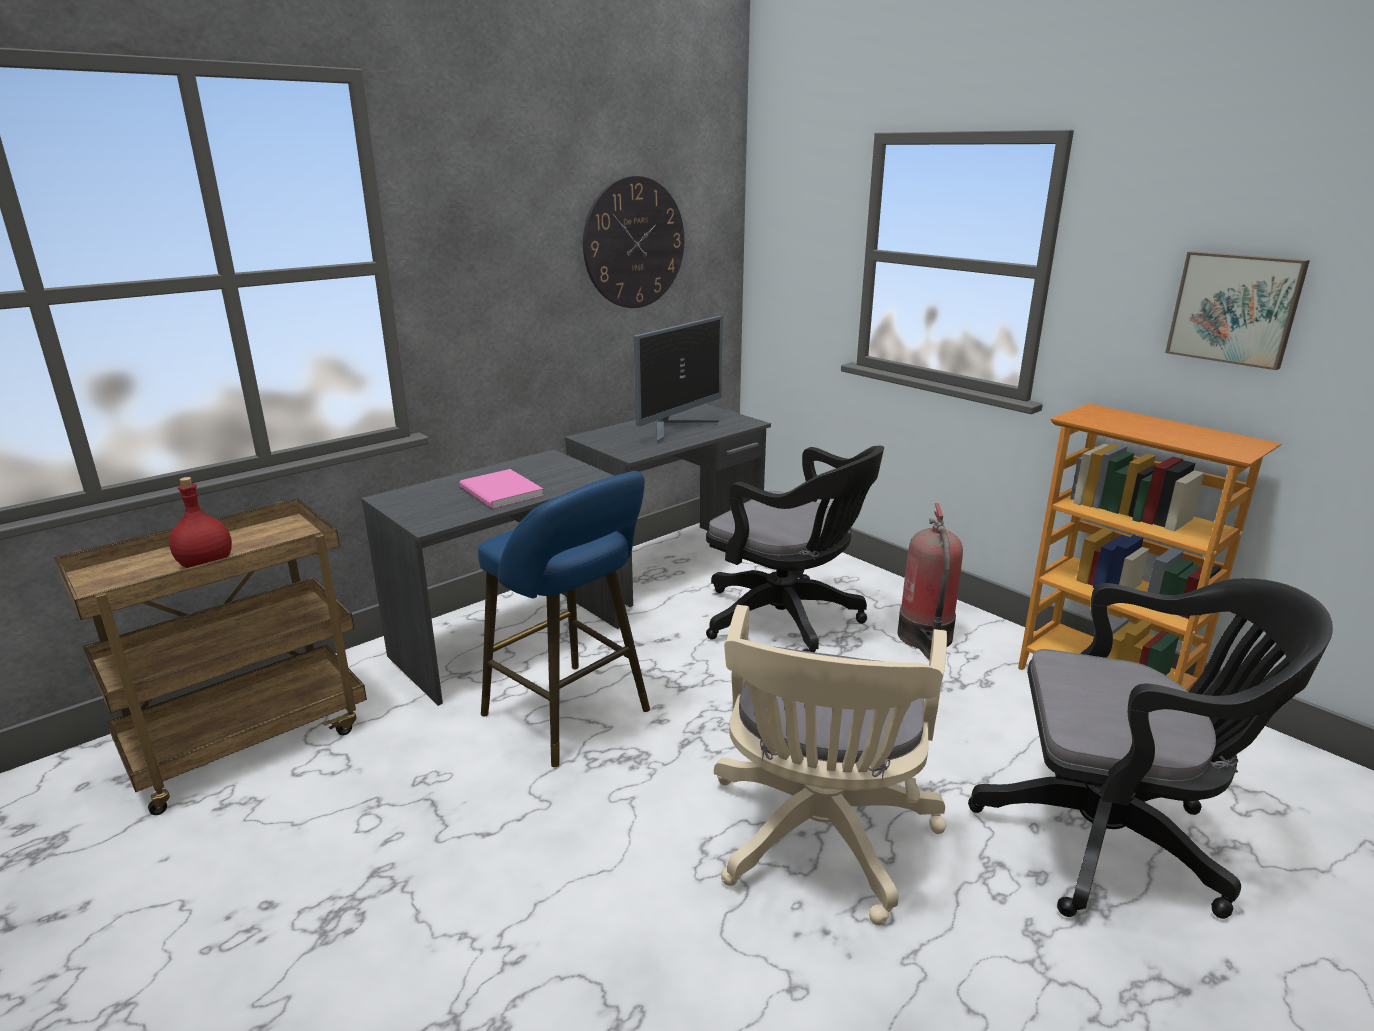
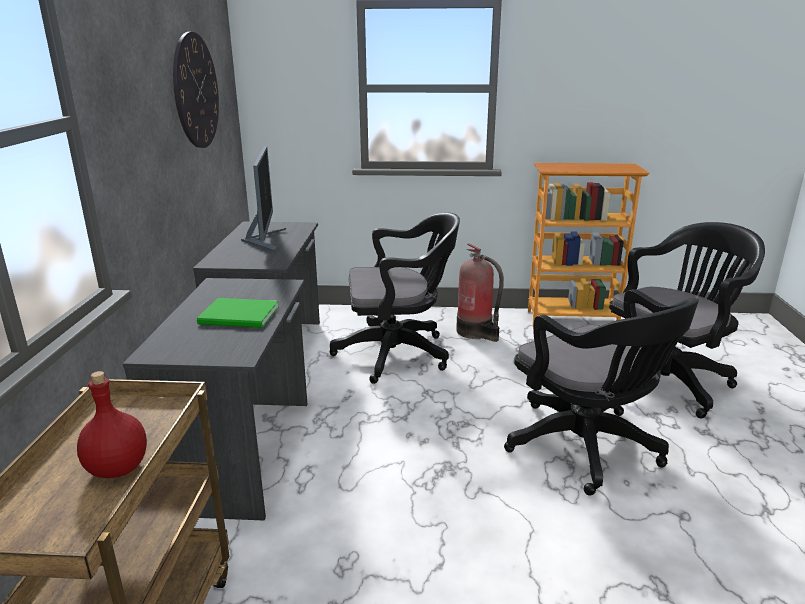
camera: 45 degrees left, 0 degrees up
pink book [459,469,544,509] -> green book [197,298,279,328]
blue stool [478,471,650,767] -> none
beige office chair [714,605,947,925] -> black office chair [504,289,699,496]
picture [1165,251,1310,370] -> none

